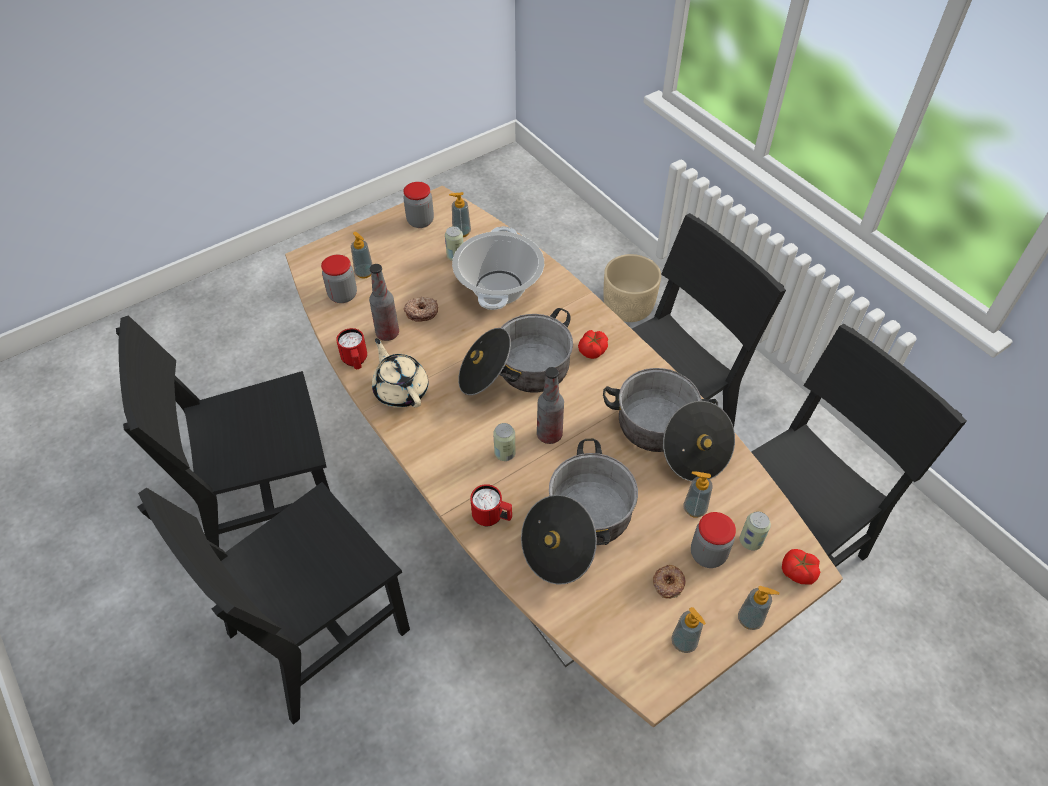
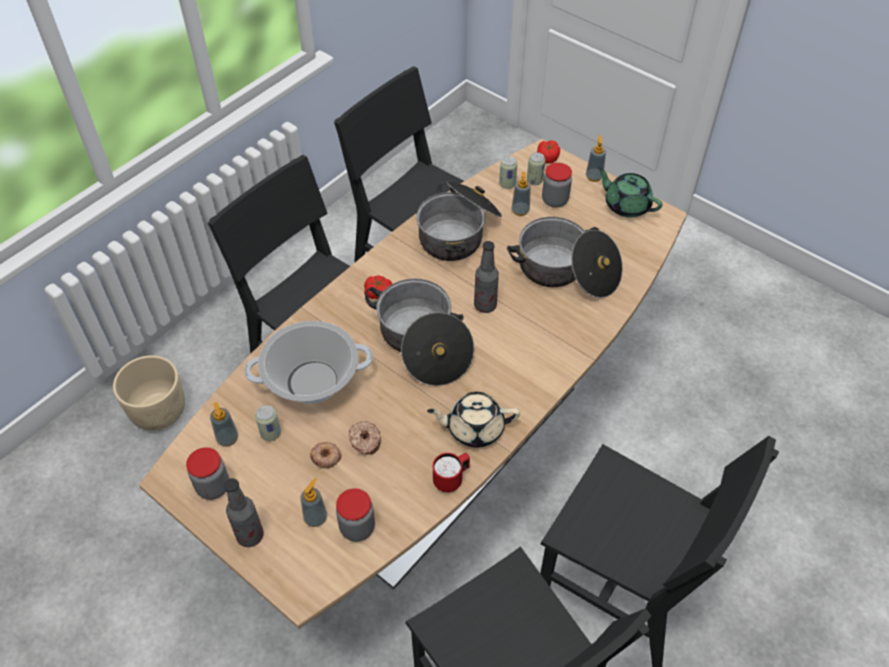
camera: 105 degrees left, 0 degrees up
bottle [369,264,399,341] -> bottle moved to [224,478,264,547]
beige teapot [372,338,428,408] -> beige teapot turned 45 degrees clockwise [427,392,520,447]
red mug [470,484,512,526] -> none
can [493,423,515,461] -> can moved to [499,156,517,189]
donut [653,565,686,599] -> donut moved to [310,442,341,469]
soap dispenser [671,607,706,653] -> green teapot [597,167,662,218]

